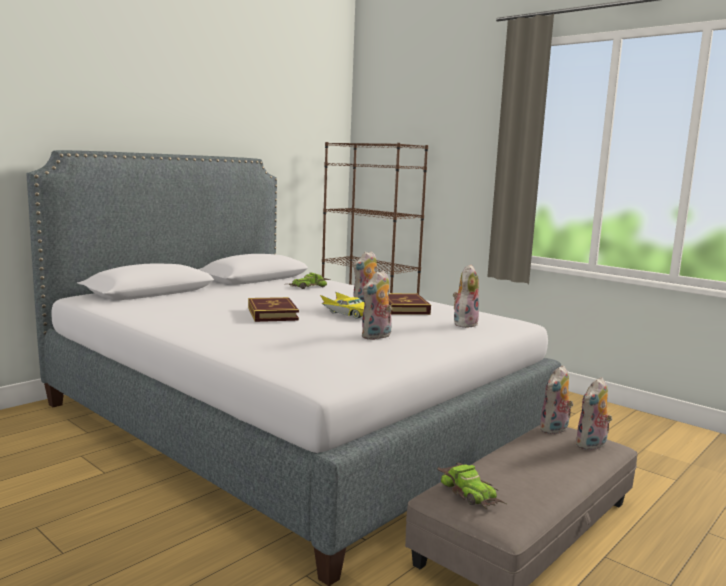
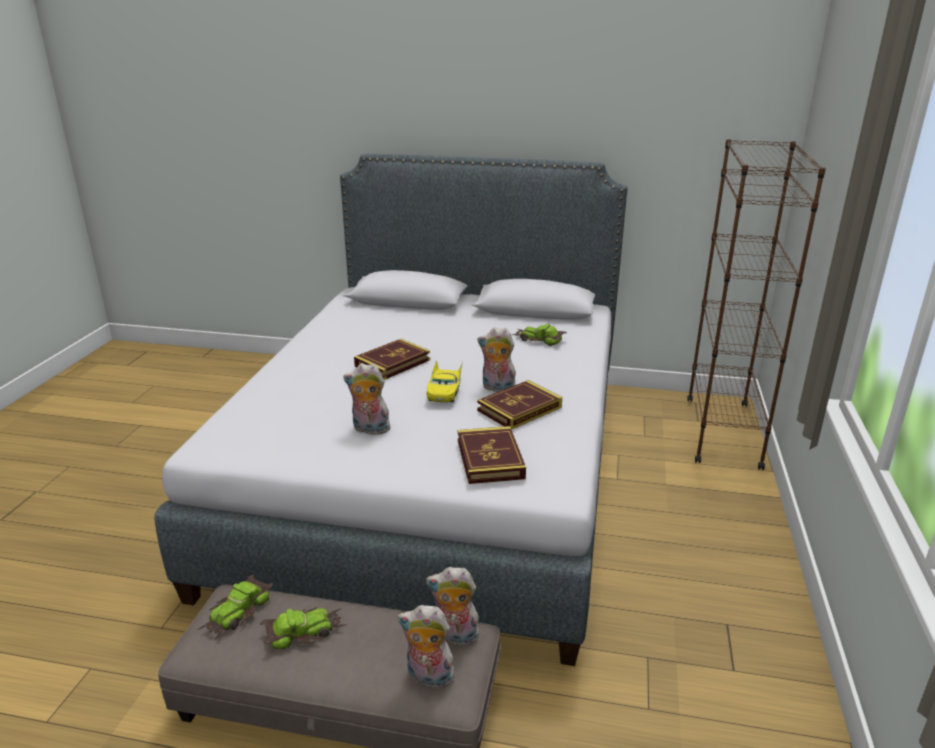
camera: 60 degrees right, 15 degrees up
plush toy [453,265,479,328] -> book [458,426,526,484]
none -> toy car [260,607,345,649]

